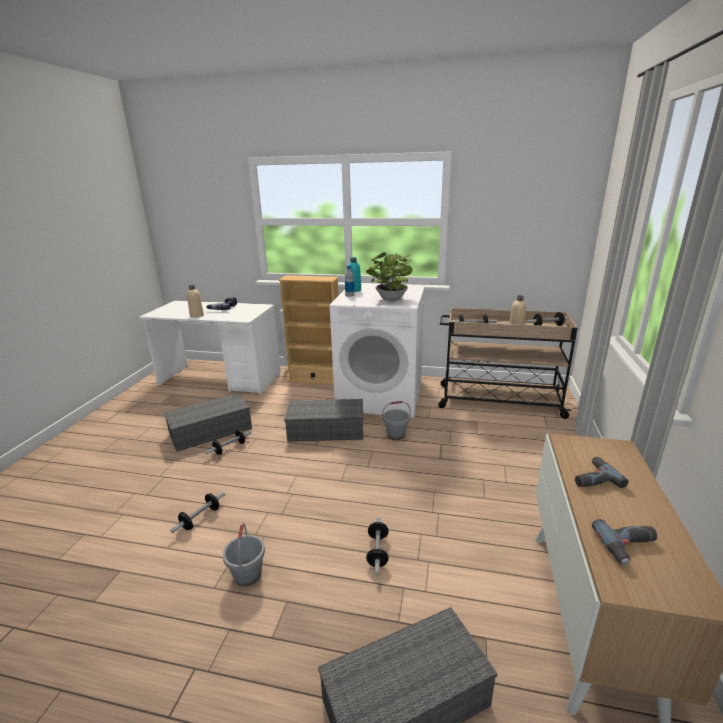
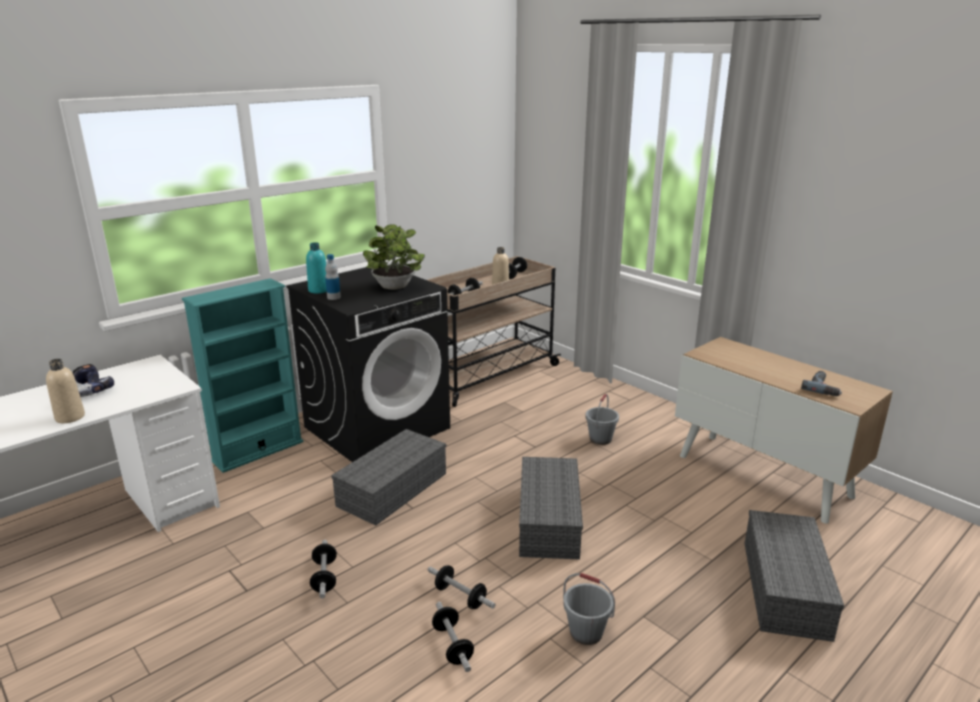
camera: 55 degrees left, 0 degrees up
grey storage box [164,393,252,451] -> grey storage box moved to [519,457,583,560]
beige bookcase [278,275,339,385] -> turquoise bookcase [182,278,304,473]
white washing machine [330,285,425,418] -> black washing machine [286,268,450,462]
dumbbell [366,517,389,575] -> dumbbell moved to [428,565,496,609]
grey bucket [382,401,411,440] -> grey bucket moved to [585,394,619,445]
power drill [575,457,629,488] -> none

